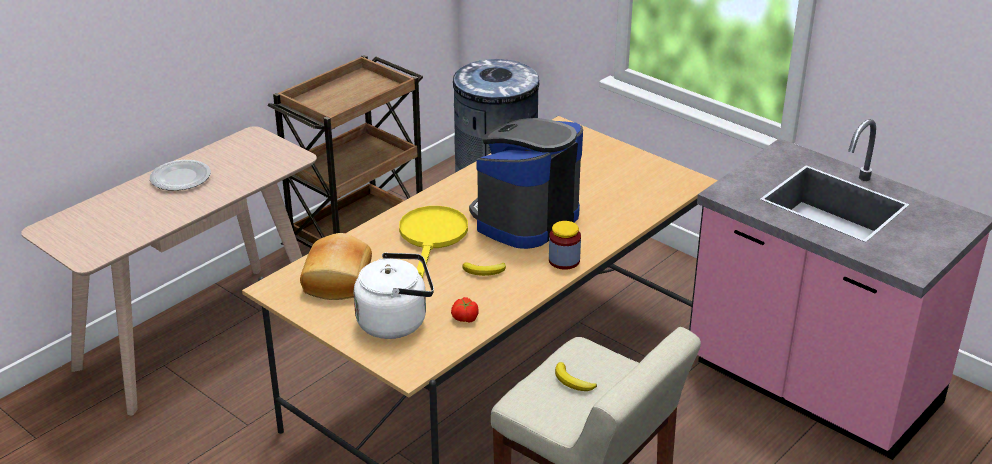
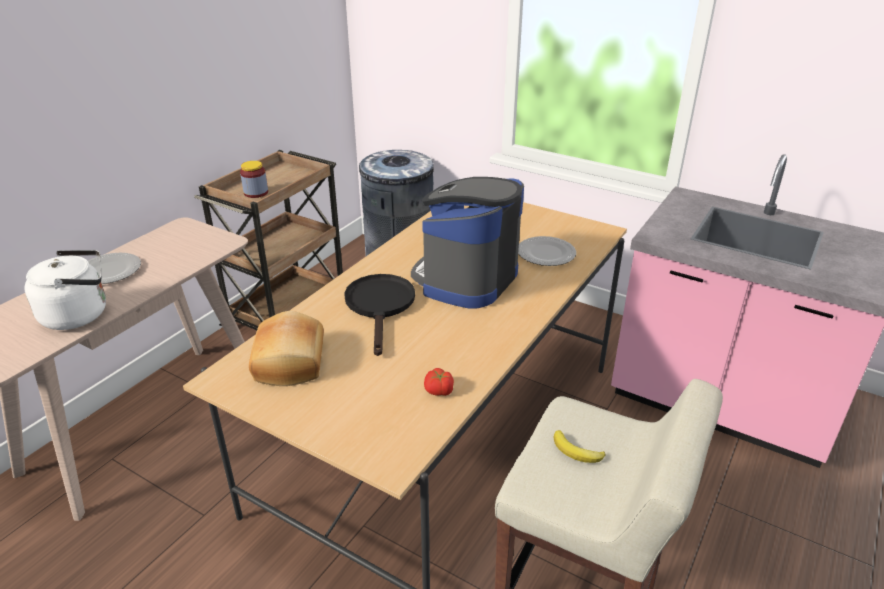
camera: 10 degrees left, 0 degrees up
white kettle [354,252,434,339] -> white kettle moved to [24,250,106,330]
yellow frying pan [399,206,468,279] -> black frying pan [344,274,415,356]
banana [463,262,506,276] -> none
jar [549,221,581,270] -> jar moved to [240,161,268,198]
none -> plate [518,236,576,266]

